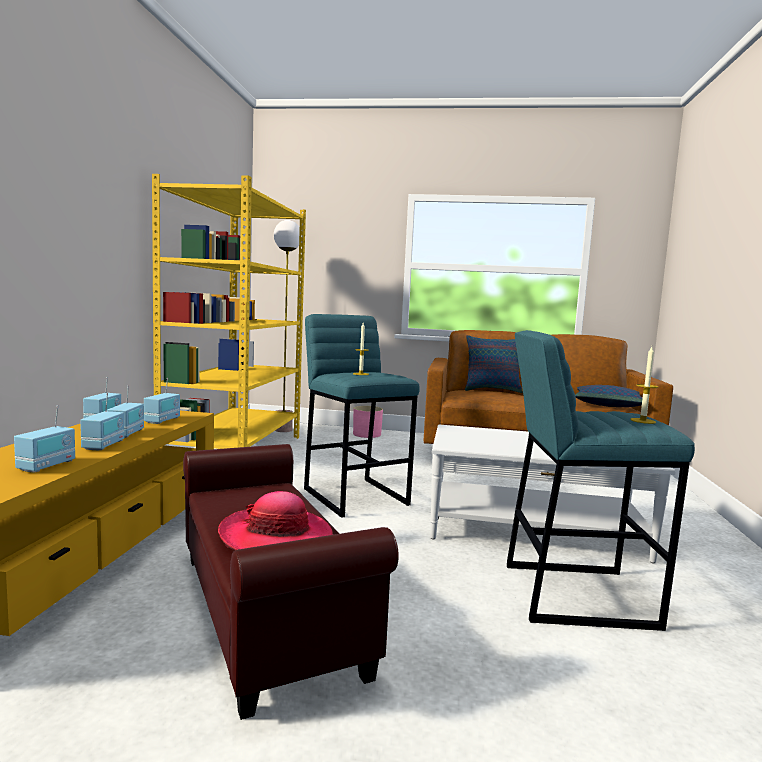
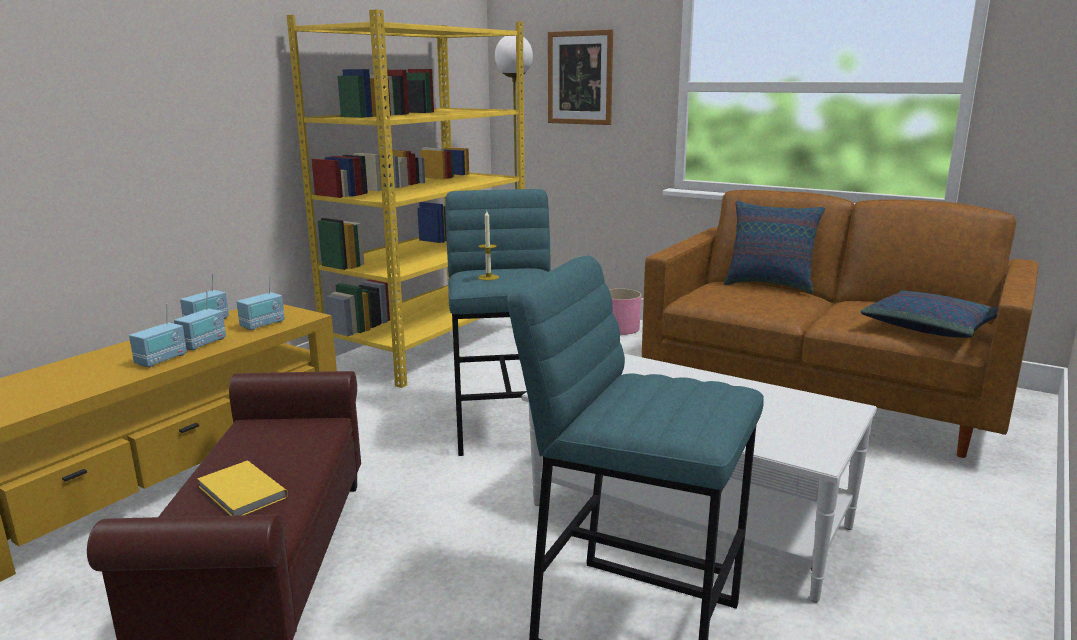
camera: 25 degrees right, 10 degrees up
radio [14,405,75,472] -> none
hat [218,491,333,550] -> yellow book [197,461,288,516]
candle [630,347,658,424] -> none
none -> picture [548,29,613,125]

